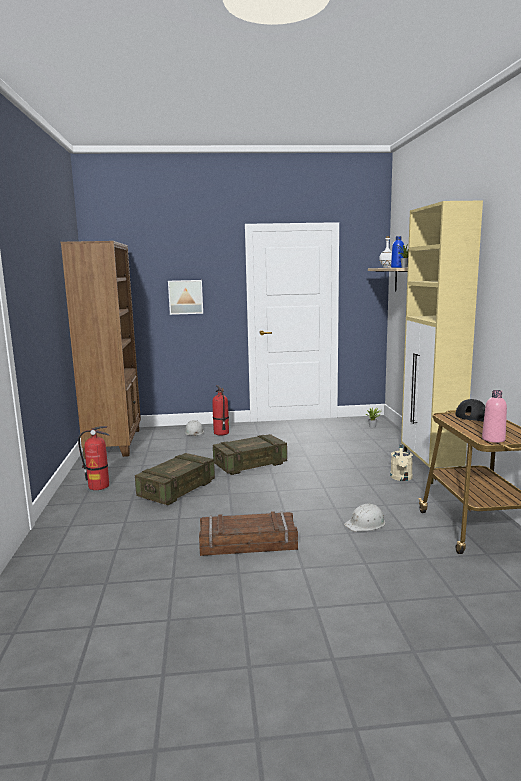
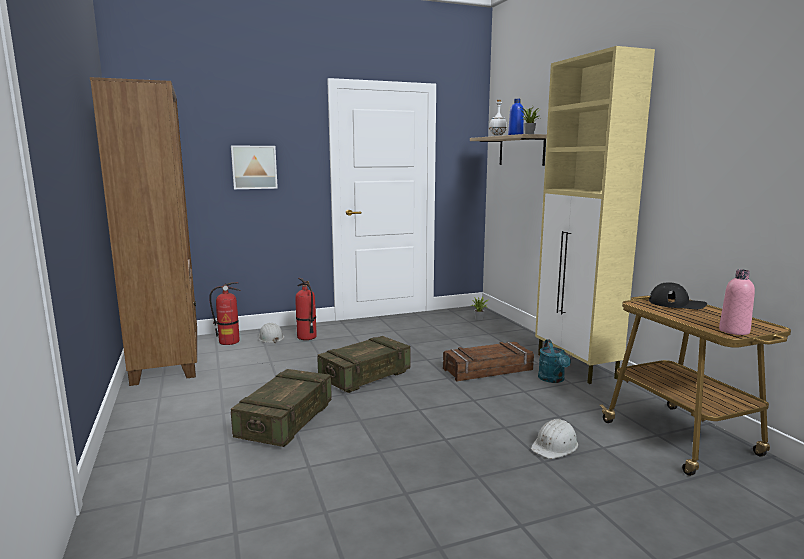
camera: 15 degrees left, 0 degrees up
fire extinguisher [78,426,109,490] -> fire extinguisher moved to [209,282,241,345]
crate [199,511,298,556] -> crate moved to [443,342,534,382]
beige watering can [390,445,413,481] -> turquoise watering can [538,339,571,383]

